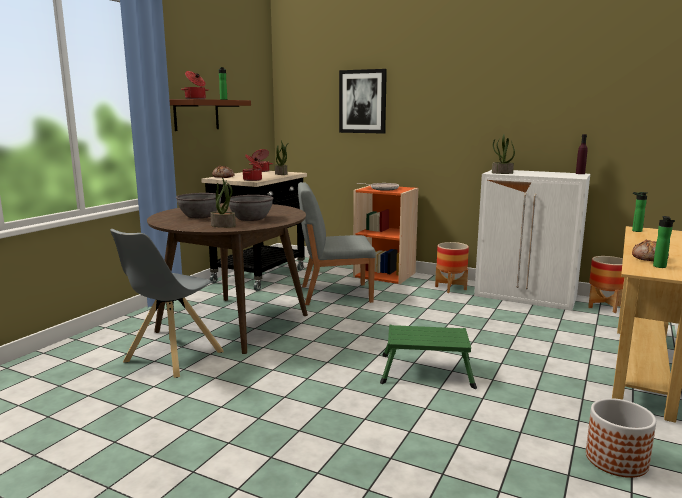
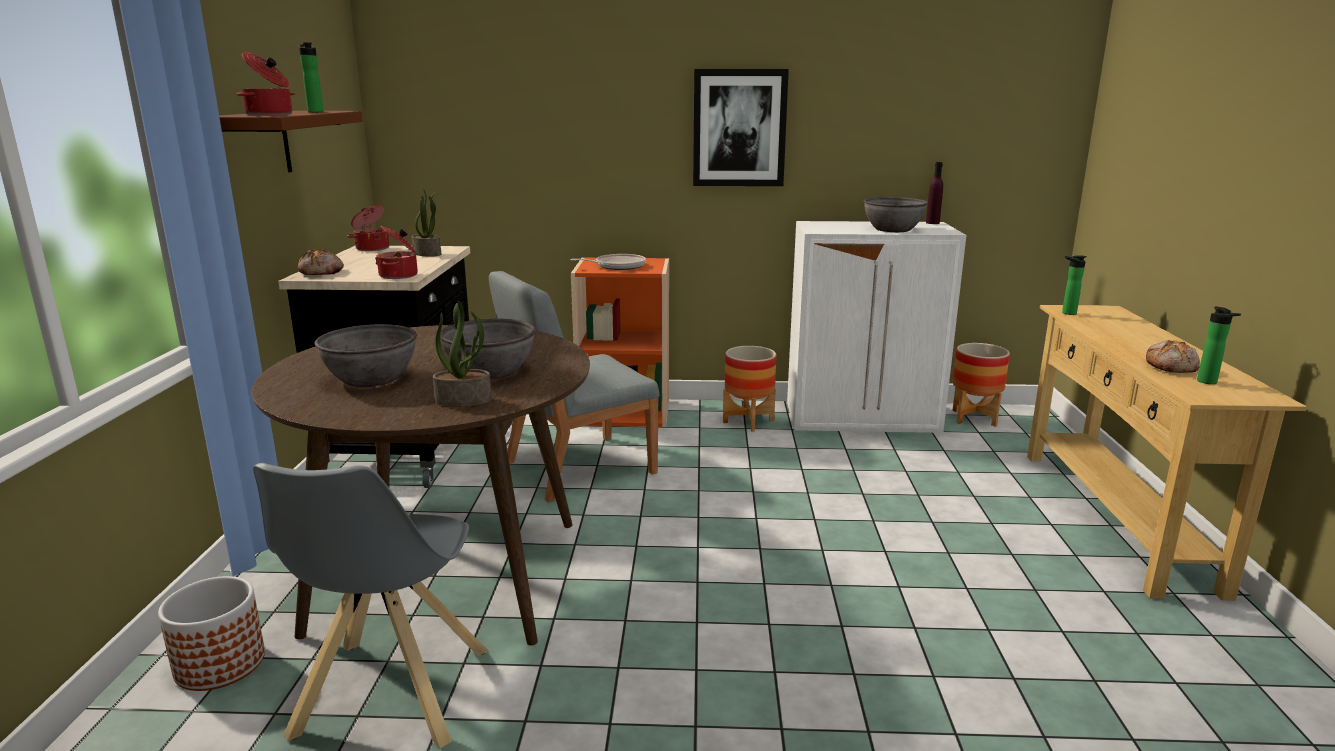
camera: 25 degrees left, 5 degrees up
picture [339,69,387,134] -> picture moved to [693,69,789,186]
green step ladder [380,325,477,389] -> none
potted plant [492,134,515,174] -> none
planter [586,398,656,478] -> planter moved to [158,576,265,691]
none -> grey bowl [863,197,928,232]

